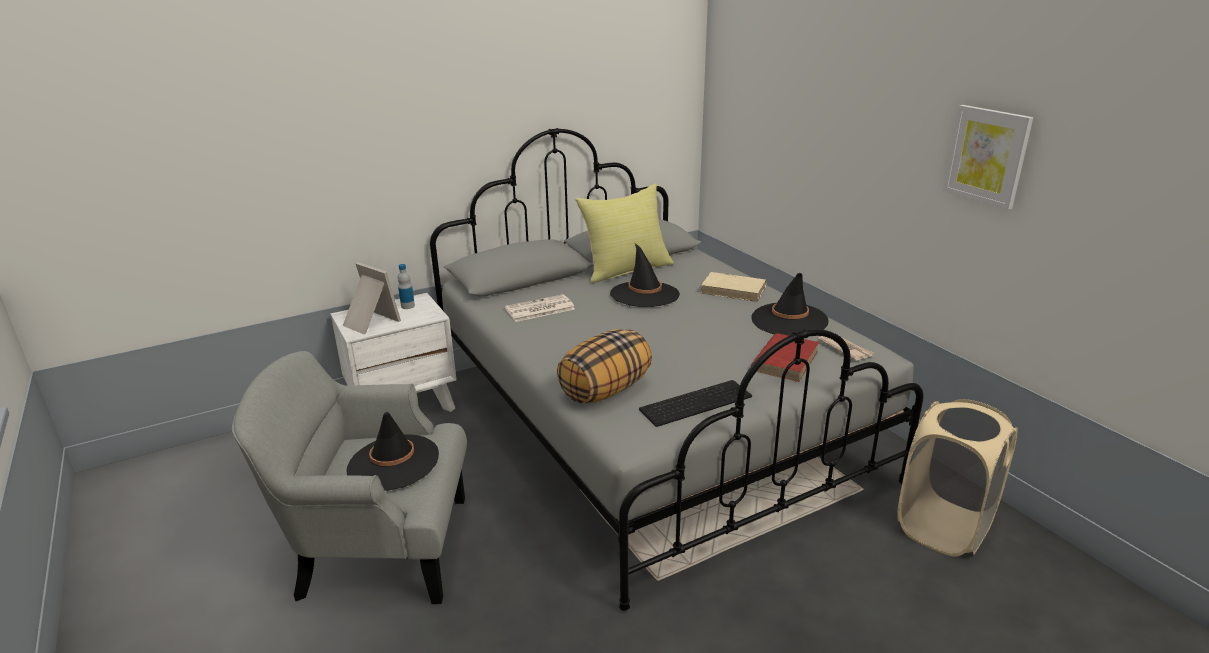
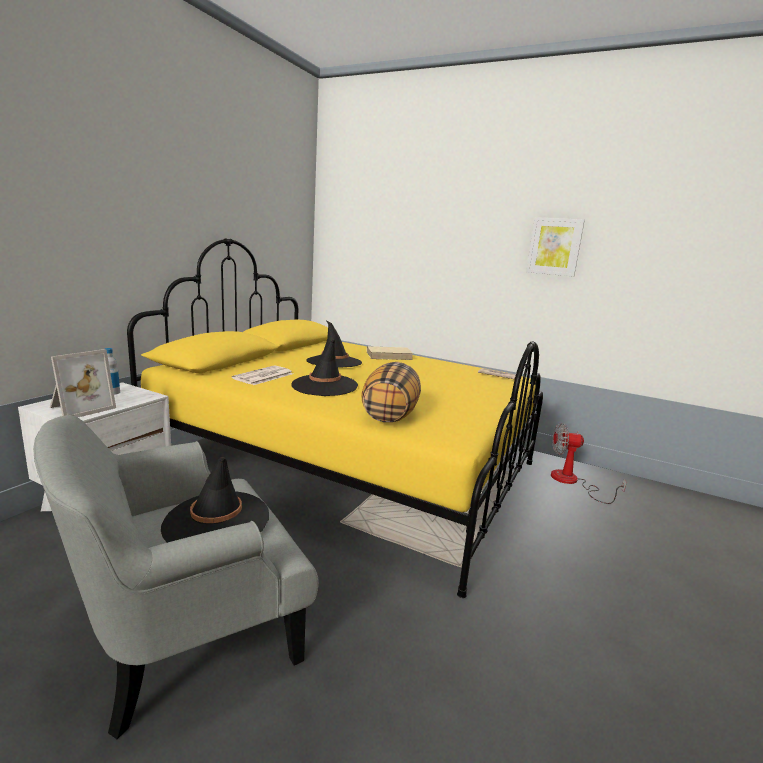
camera: 35 degrees left, 10 degrees down
picture frame [343,262,401,334] -> picture frame turned 120 degrees clockwise [50,349,116,417]
grey bed [430,128,924,611] -> yellow bed [127,238,543,598]
yellow pillow [575,184,674,283] -> none
keyboard [639,380,752,427] -> none
black hat [751,273,828,336] -> black hat moved to [291,340,358,396]
red book [751,333,819,382] -> none
beige laundry basket [897,399,1018,557] -> fan [551,423,627,504]

